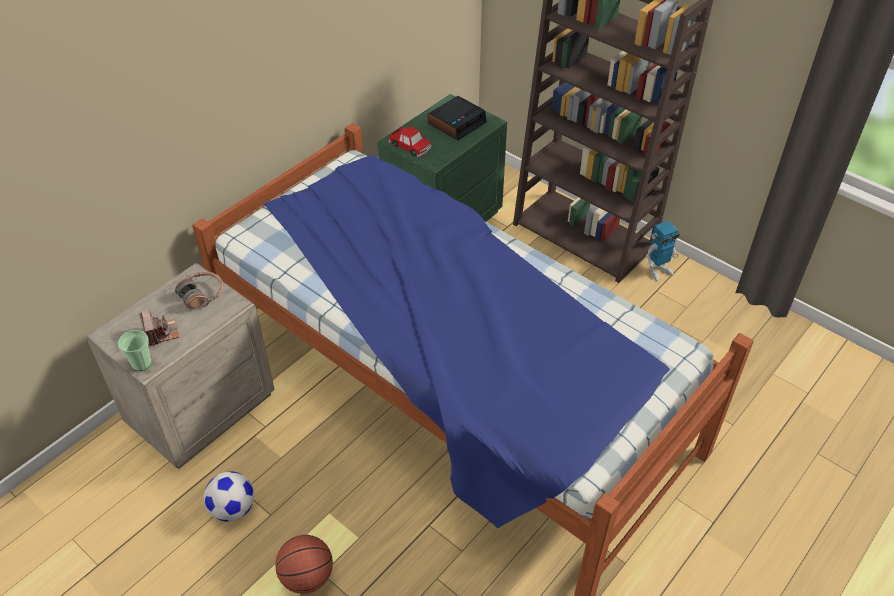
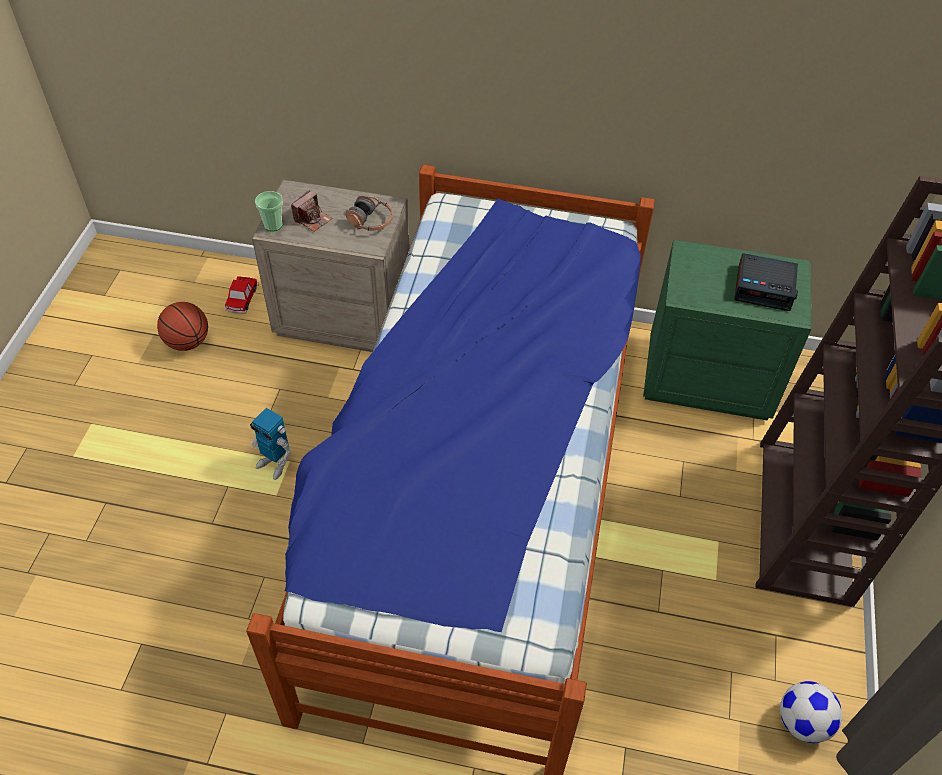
camera: 60 degrees right, 5 degrees up
football [204,471,254,522] -> football moved to [780,681,842,743]
basketball [275,535,333,594] -> basketball moved to [157,302,208,351]
toy car [388,126,432,157] -> toy car moved to [225,276,259,314]
toy robot [646,221,680,282] -> toy robot moved to [250,408,291,480]

